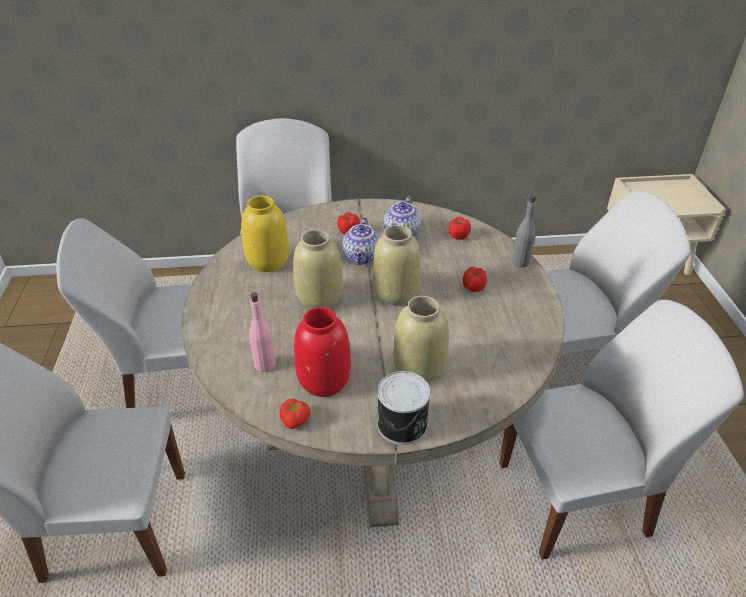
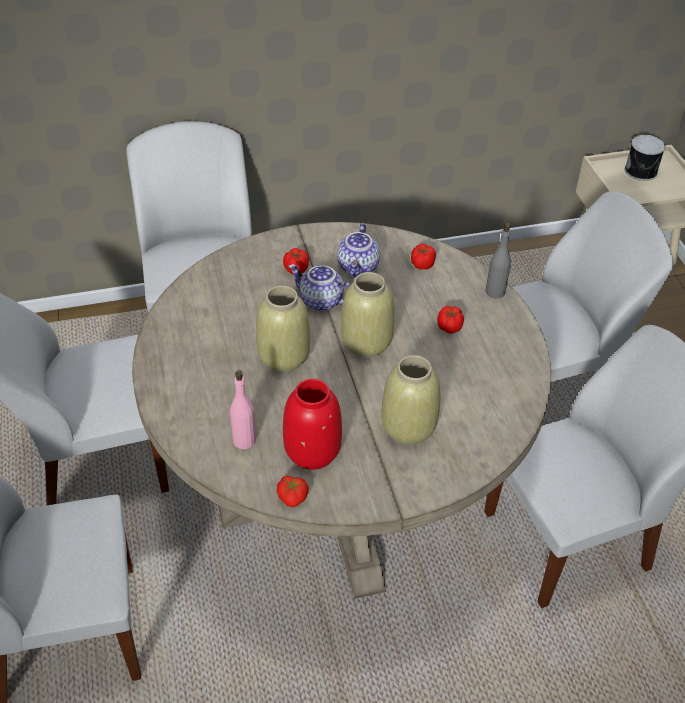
camera: 10 degrees left, 5 degrees up
yellow vase [241,196,289,272] -> none
teapot [342,217,380,265] -> teapot turned 120 degrees clockwise [288,264,351,311]
can [377,371,431,445] -> can moved to [625,135,665,181]

